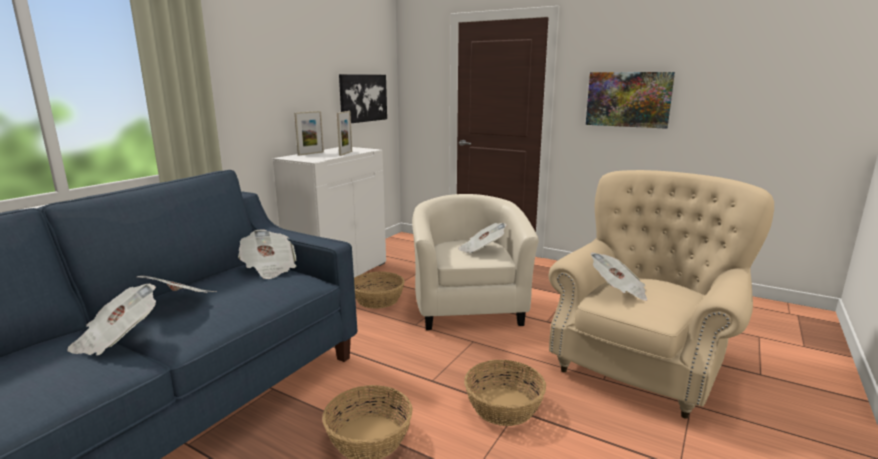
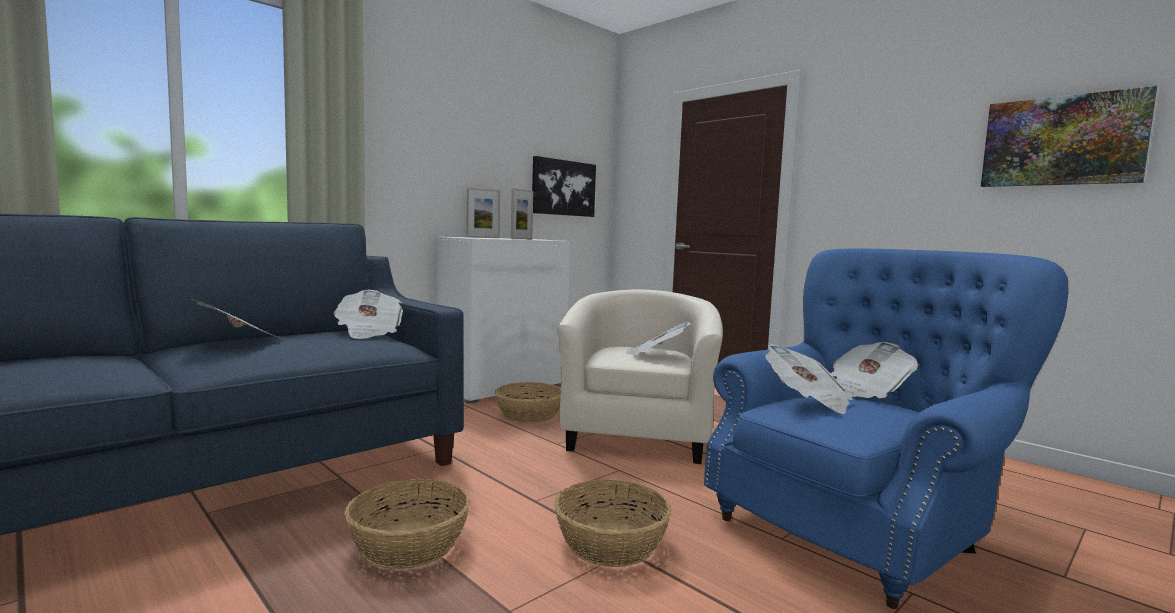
camera: 15 degrees right, 10 degrees down
newspaper [68,284,156,356] -> newspaper moved to [830,342,918,398]
beige armchair [549,170,774,419] -> blue armchair [704,249,1069,609]
picture [586,72,675,129] -> picture moved to [981,86,1157,187]

